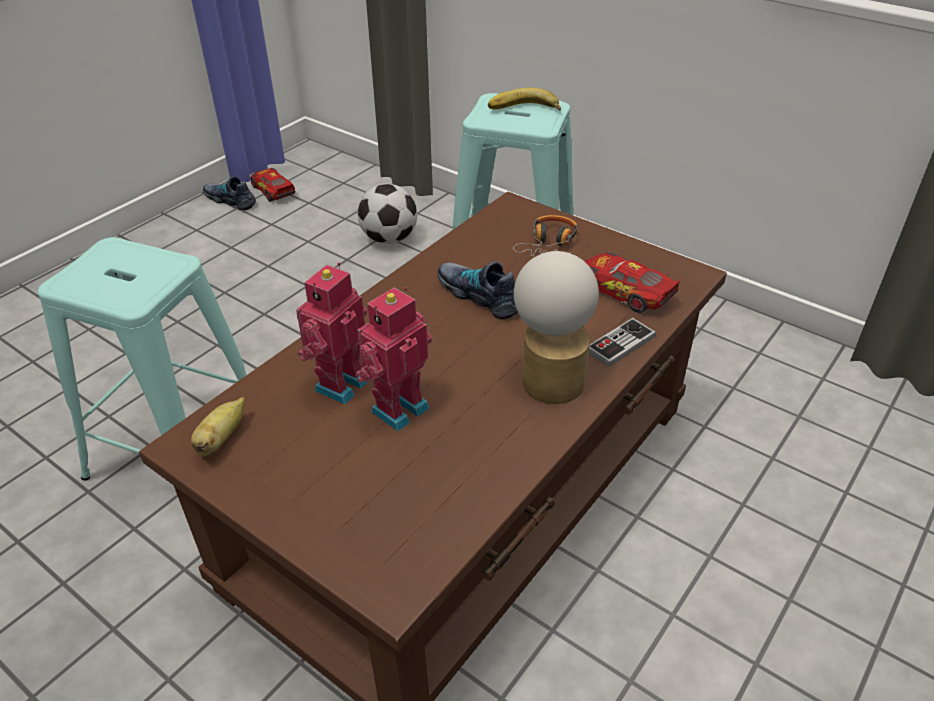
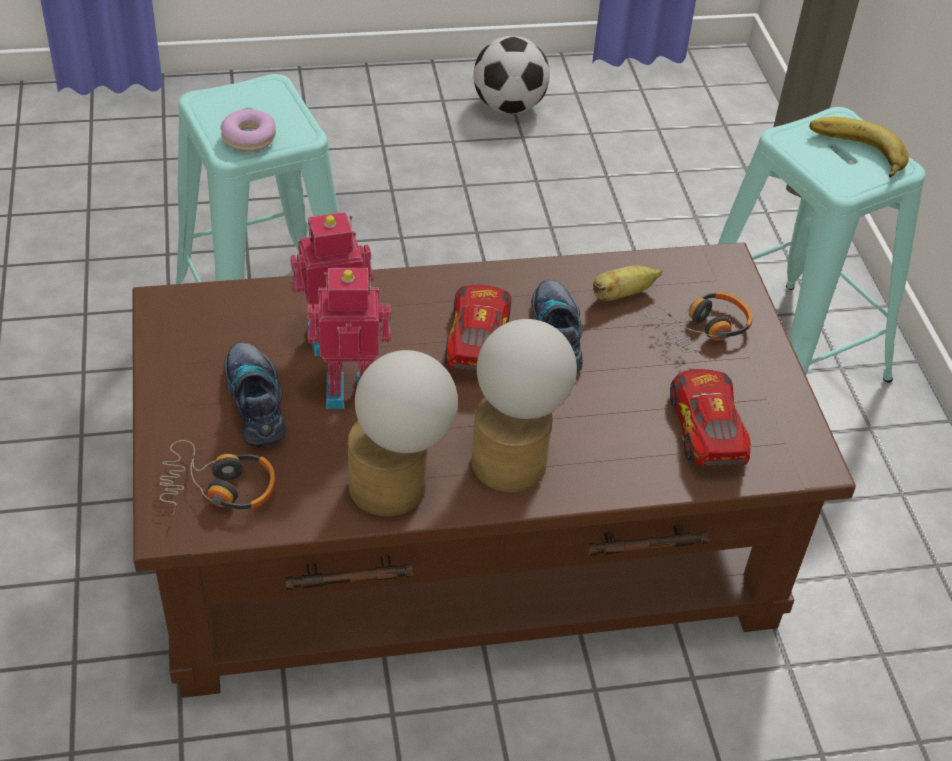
camera: 40 degrees right, 5 degrees up
banana [191,397,245,456] -> banana moved to [593,265,662,301]
shoe [203,176,256,211] -> shoe moved to [224,342,286,448]
toy car [251,168,295,202] -> toy car moved to [445,285,512,372]
football [358,183,417,244] -> football moved to [473,36,550,114]
game controller [589,318,656,367] -> none
none -> headphones [159,440,276,515]
none -> donut [221,109,276,152]
none -> table lamp [348,350,458,516]

